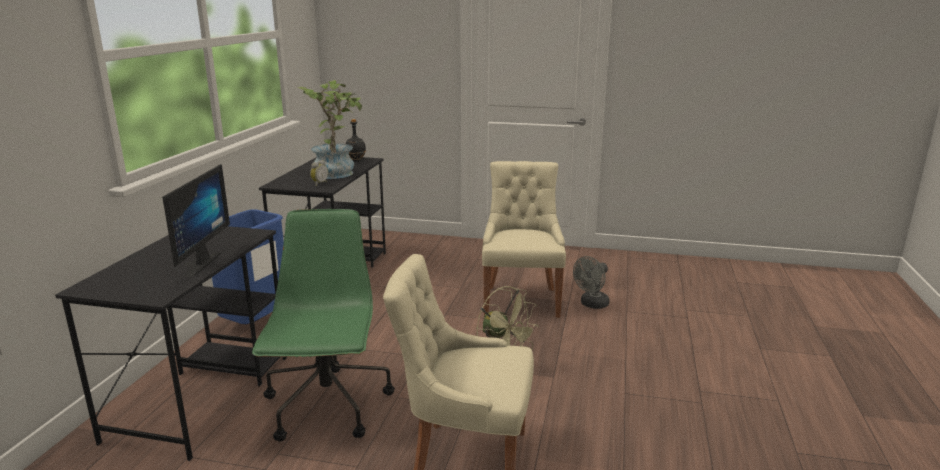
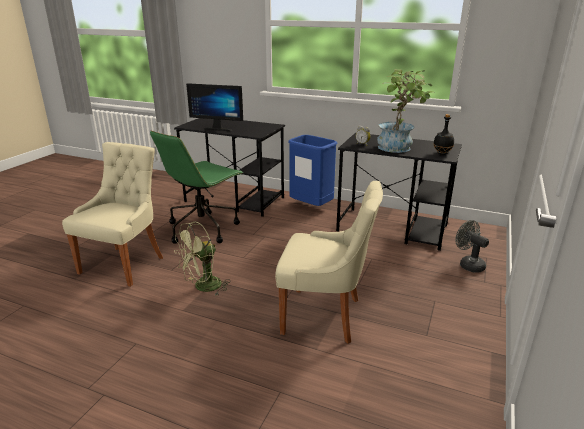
camera: 100 degrees right, 5 degrees up
green office chair [252,209,395,442] -> green office chair turned 120 degrees clockwise [150,130,243,244]
grey fan [573,256,610,309] -> grey fan moved to [455,220,489,273]

